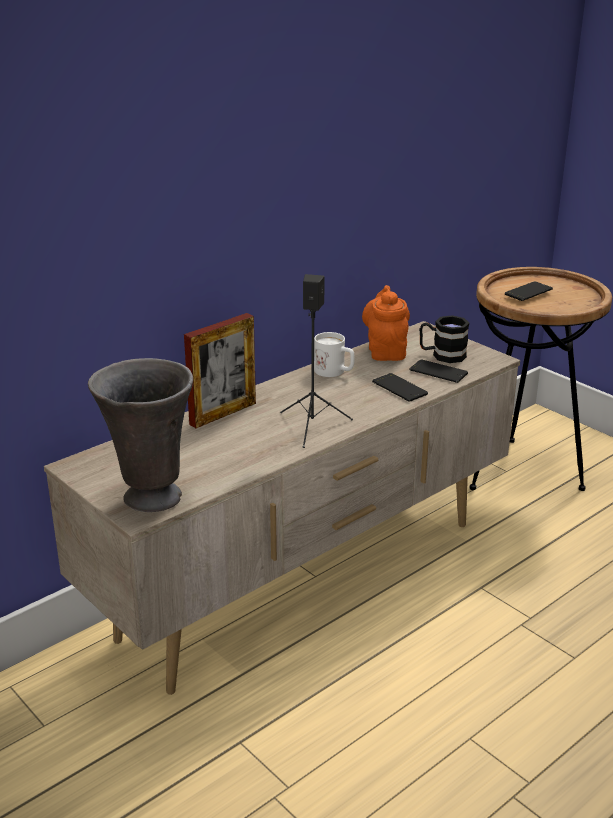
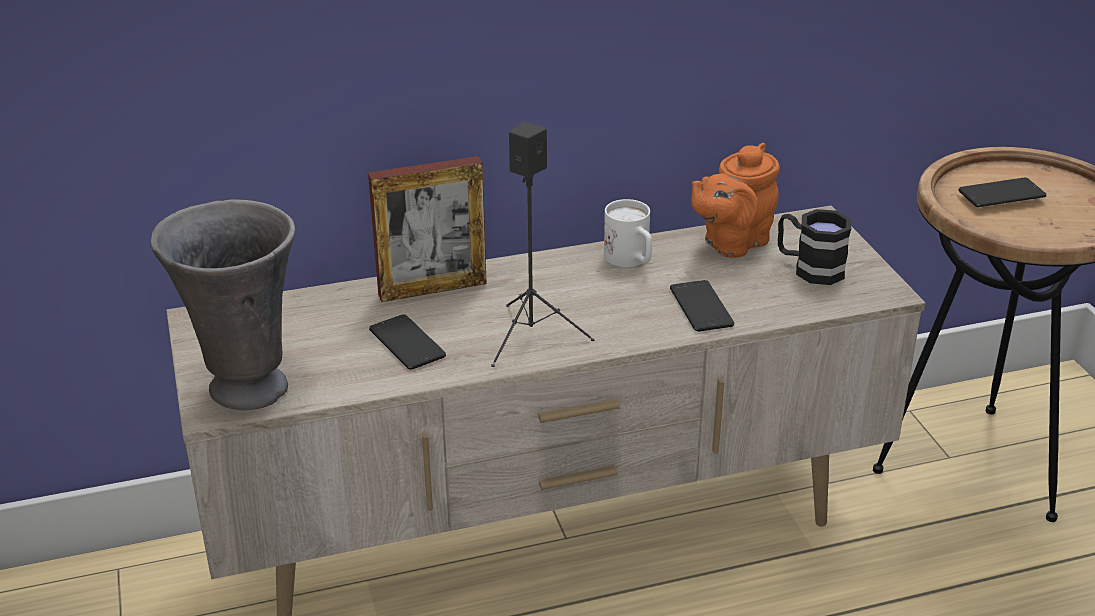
camera: 25 degrees right, 5 degrees up
orange teapot [362,285,410,361] -> orange teapot turned 150 degrees counterclockwise [691,143,780,258]
phone [410,360,468,383] -> phone moved to [369,314,446,370]

